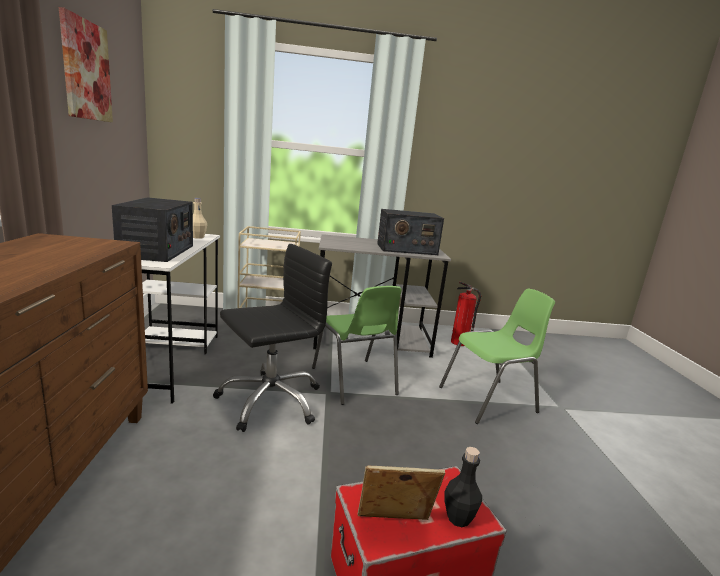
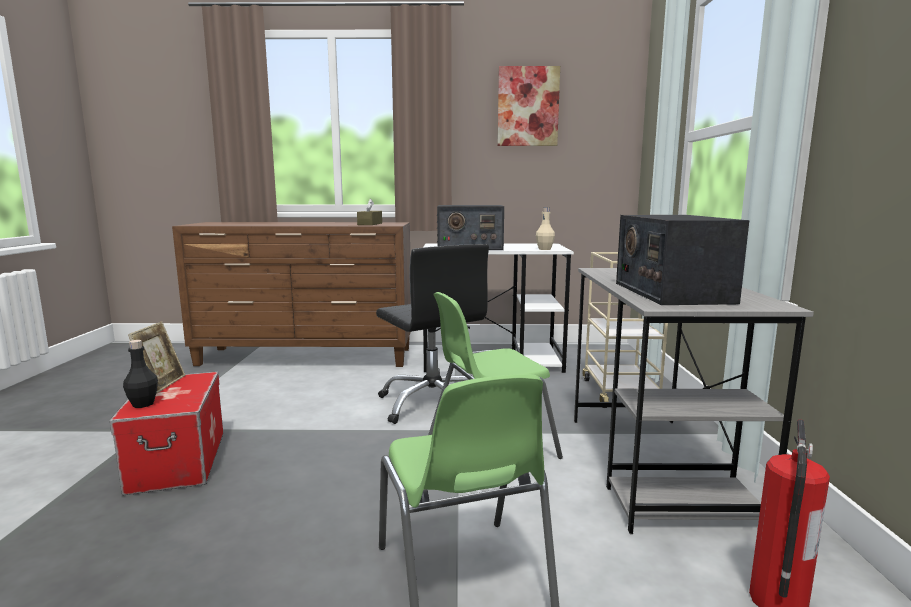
camera: 95 degrees right, 5 degrees down
none -> brown tissue box [357,199,382,225]

